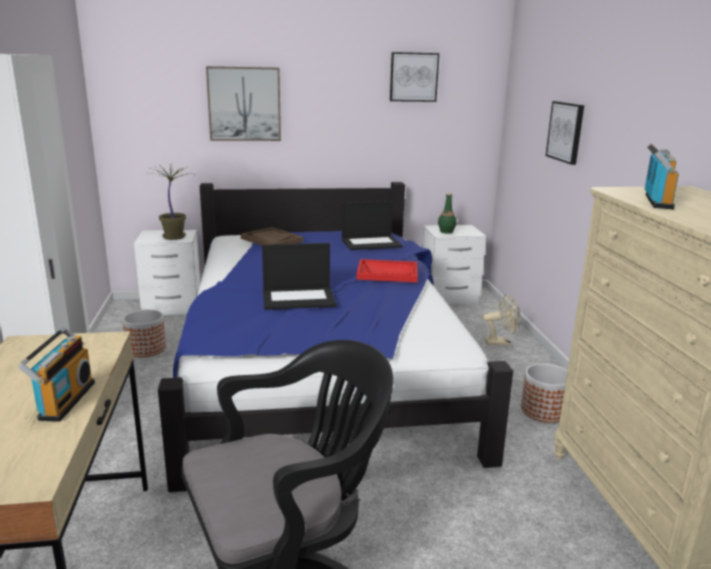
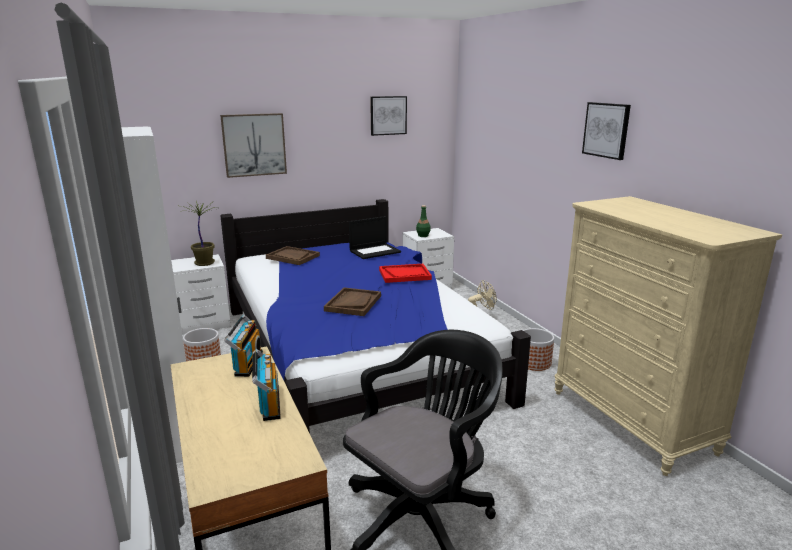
camera: 15 degrees left, 0 degrees up
laptop [262,243,336,310] -> brown tray [324,287,381,316]
picture [546,101,584,165] -> picture moved to [582,102,631,160]
radio [645,144,679,209] -> radio moved to [224,315,263,377]

